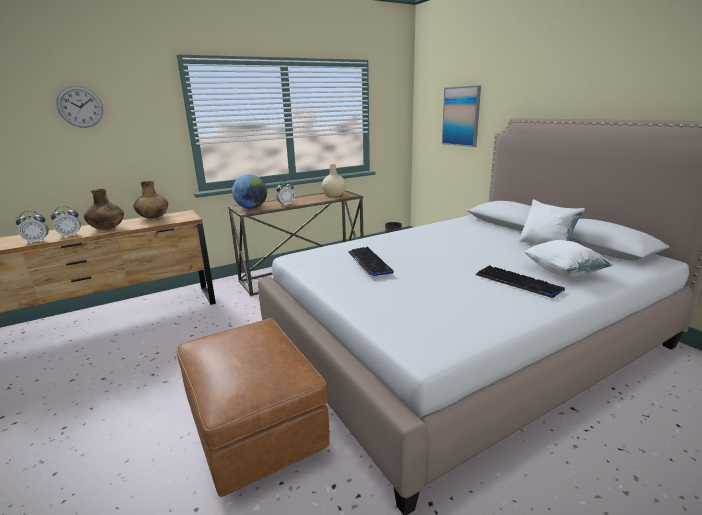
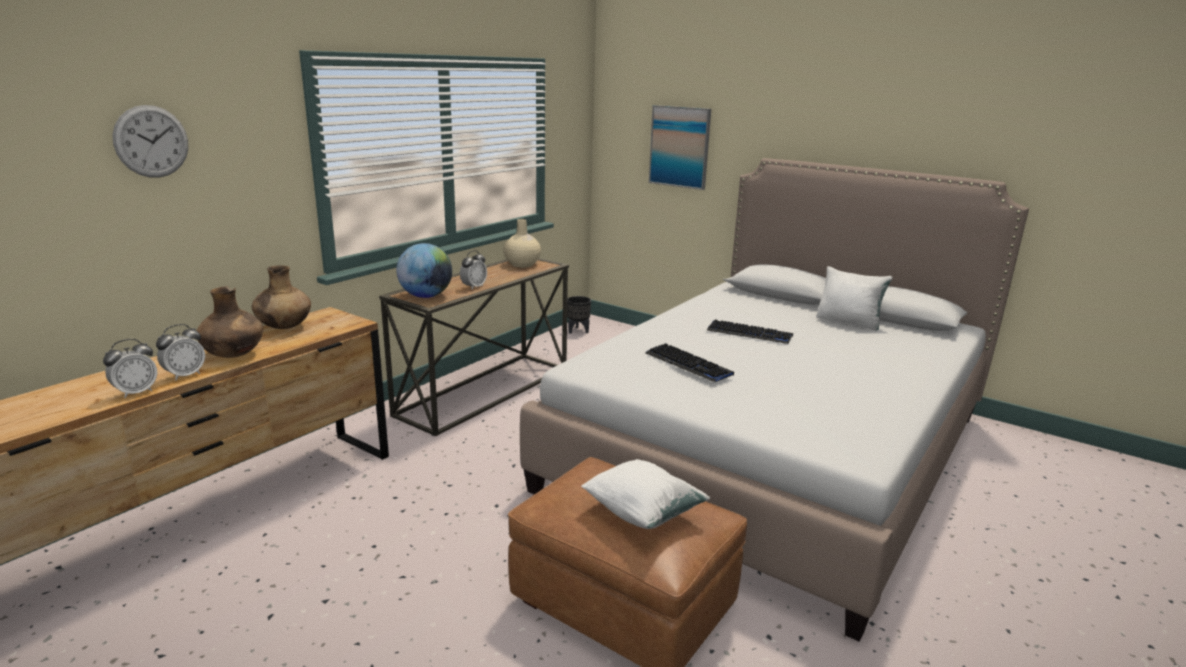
camera: 25 degrees left, 0 degrees up
keyboard [476,265,565,298] -> keyboard moved to [706,319,793,344]
white pillow [523,240,614,277] -> white pillow moved to [581,459,710,529]

